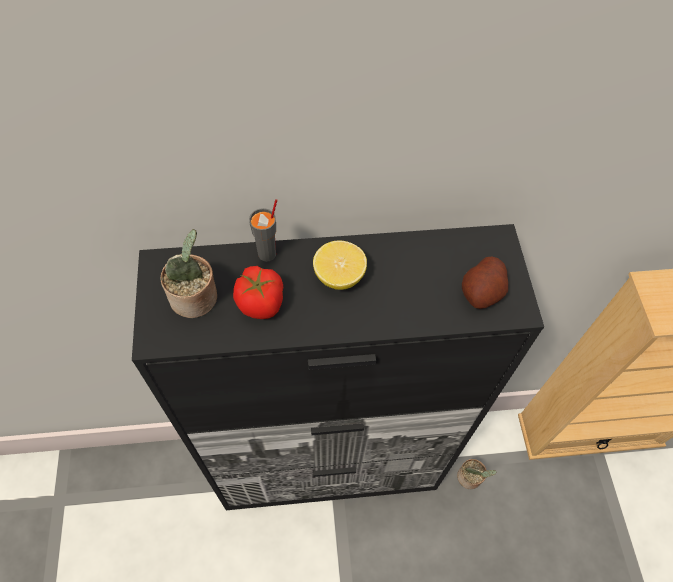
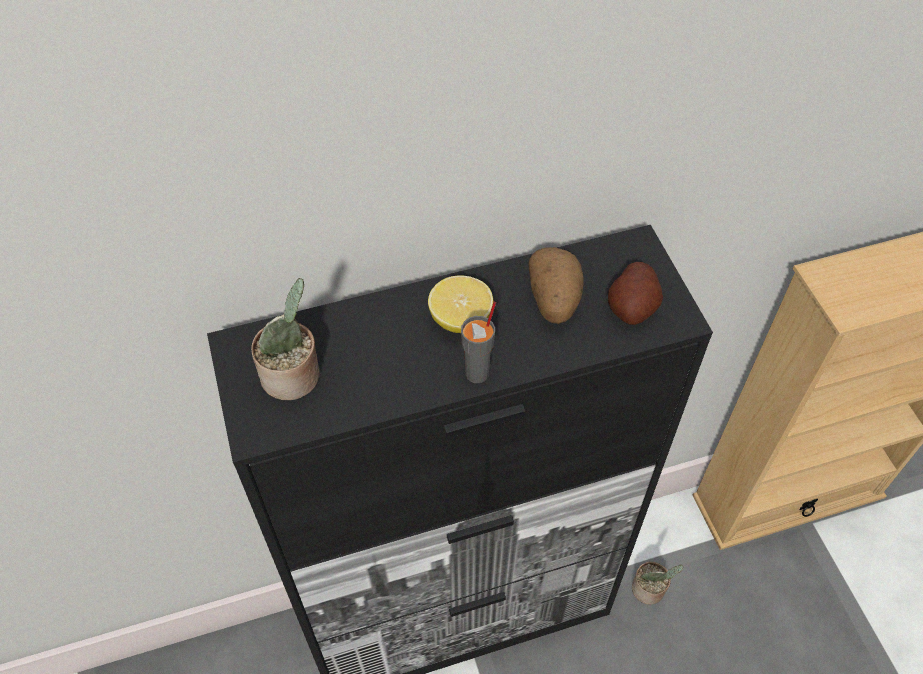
camera: 10 degrees left, 5 degrees down
tomato [233,266,283,319] -> none
grey cup [249,199,277,262] -> grey cup moved to [461,302,496,383]
none -> potato [528,247,584,324]

